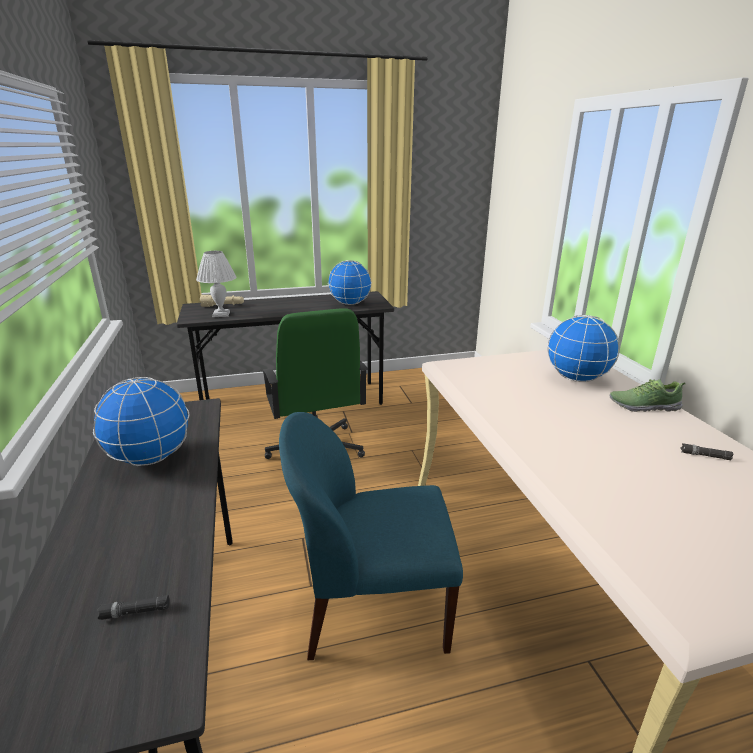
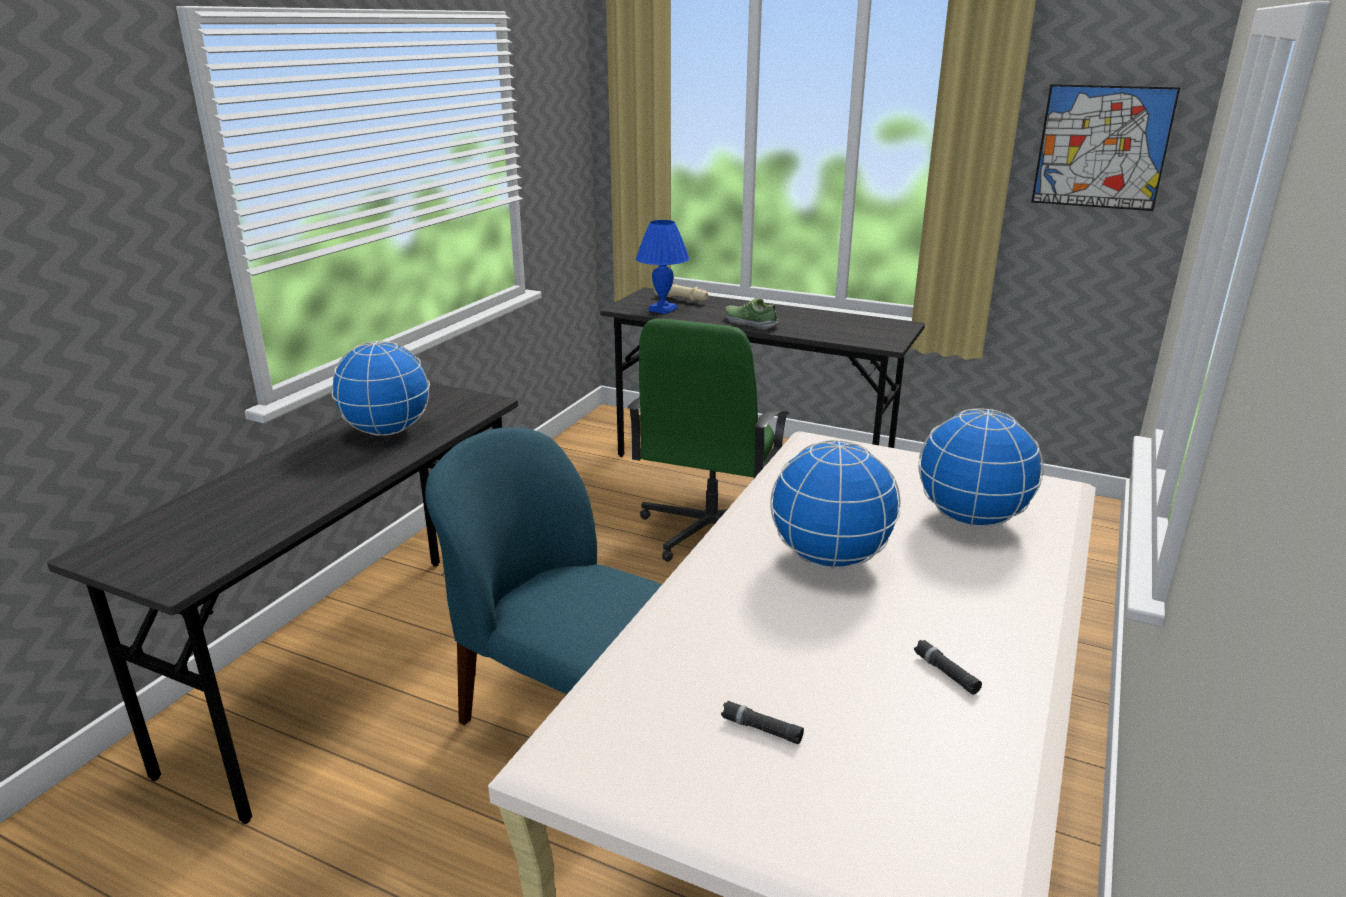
camera: 40 degrees right, 0 degrees up
black flashlight [97,595,170,620] -> black flashlight moved to [721,700,804,744]
white table lamp [196,251,236,317] -> blue table lamp [636,220,690,314]
globe [328,260,372,305] -> globe moved to [770,440,901,569]
shoe [609,379,686,412] -> shoe moved to [725,298,779,330]
none -> picture [1031,84,1180,211]

